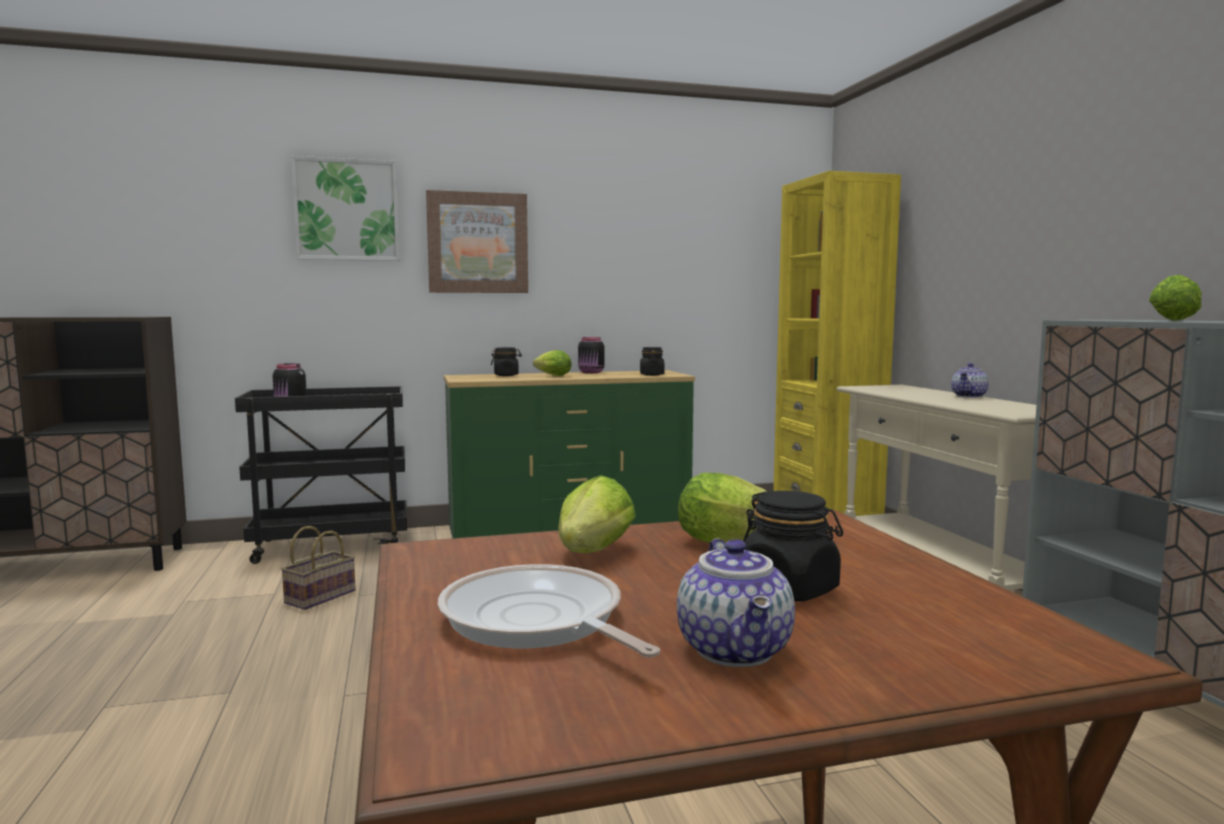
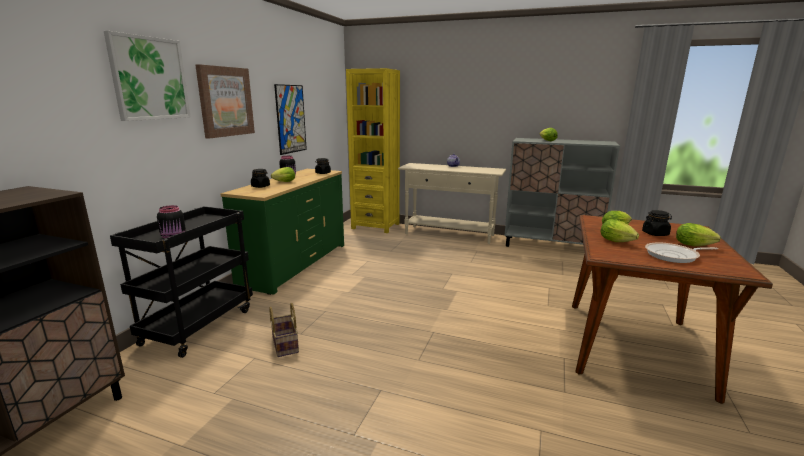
camera: 55 degrees left, 10 degrees up
teapot [677,539,795,667] -> lettuce [676,223,721,246]
none -> picture [274,84,307,155]

